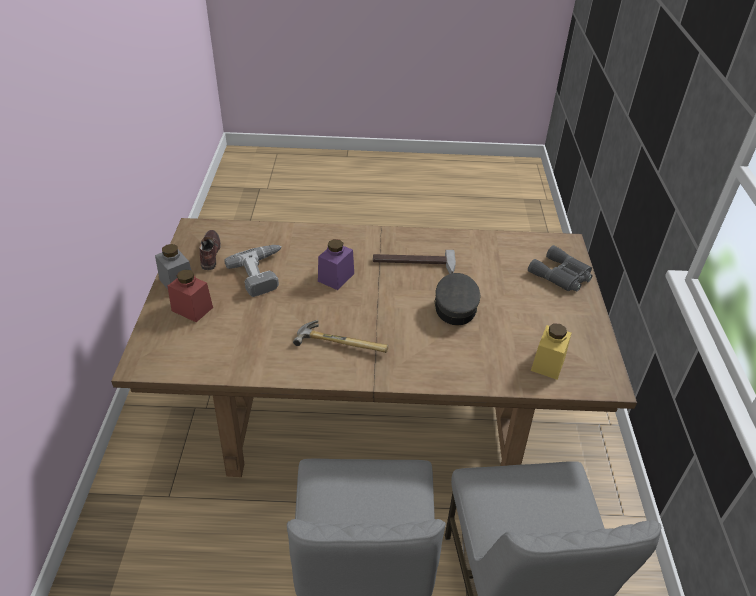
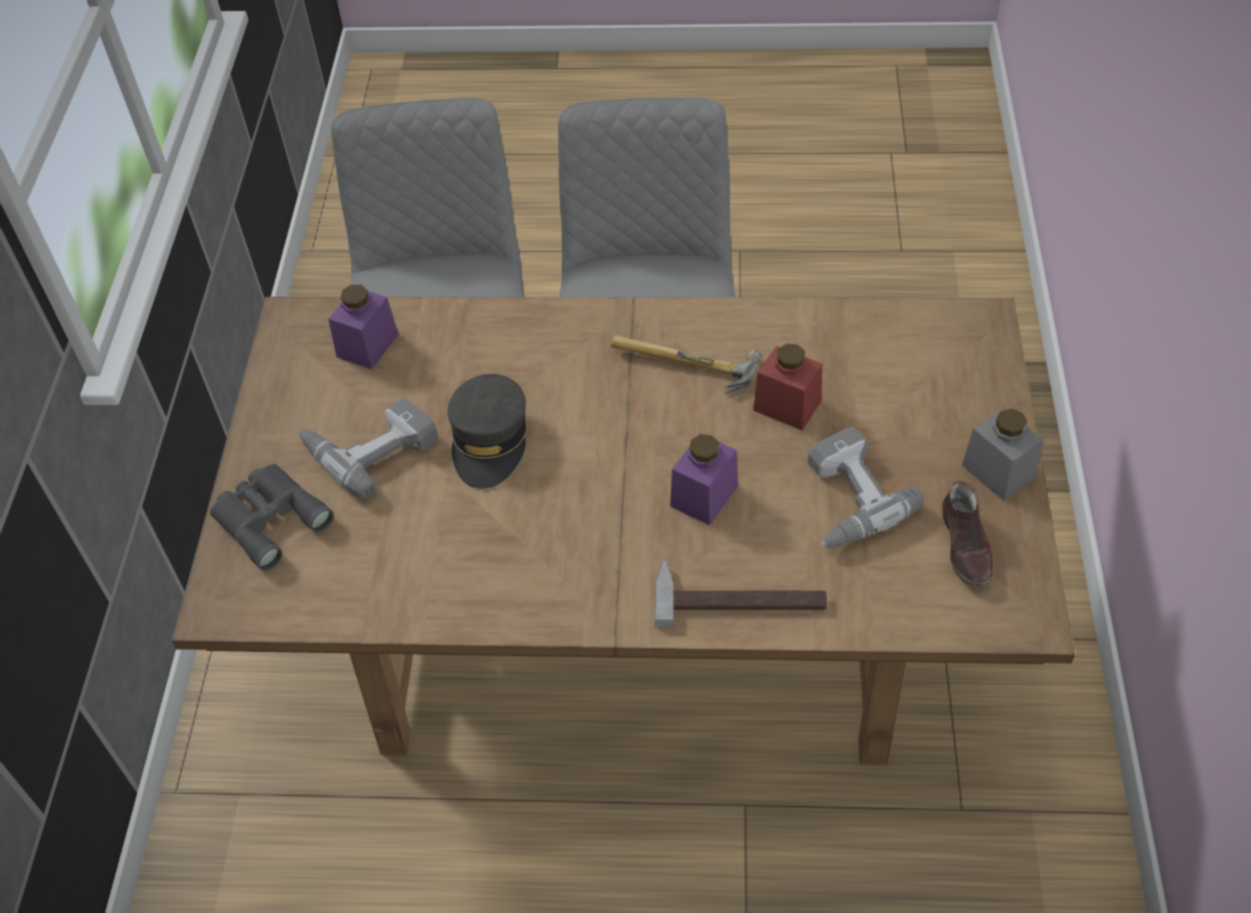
camera: 175 degrees left, 10 degrees up
red jar [168,270,213,322] -> red jar moved to [753,344,822,430]
hammer [373,250,456,274] -> hammer moved to [655,559,827,628]
yellow jar [531,324,571,380] -> purple jar [328,285,398,369]
none -> power drill [299,398,438,499]

